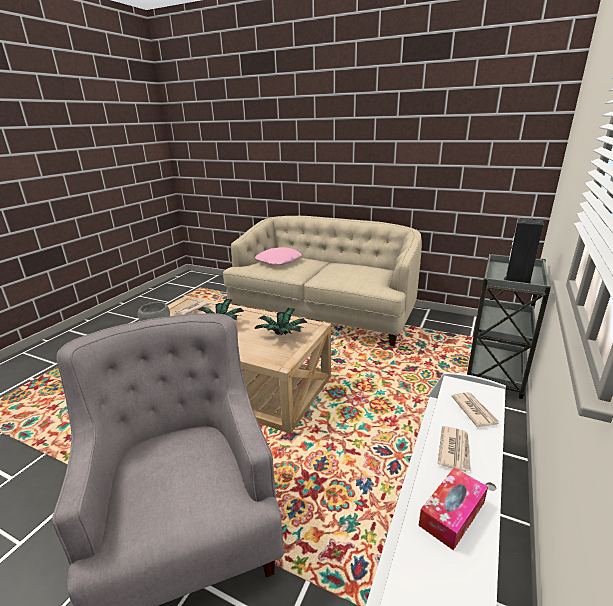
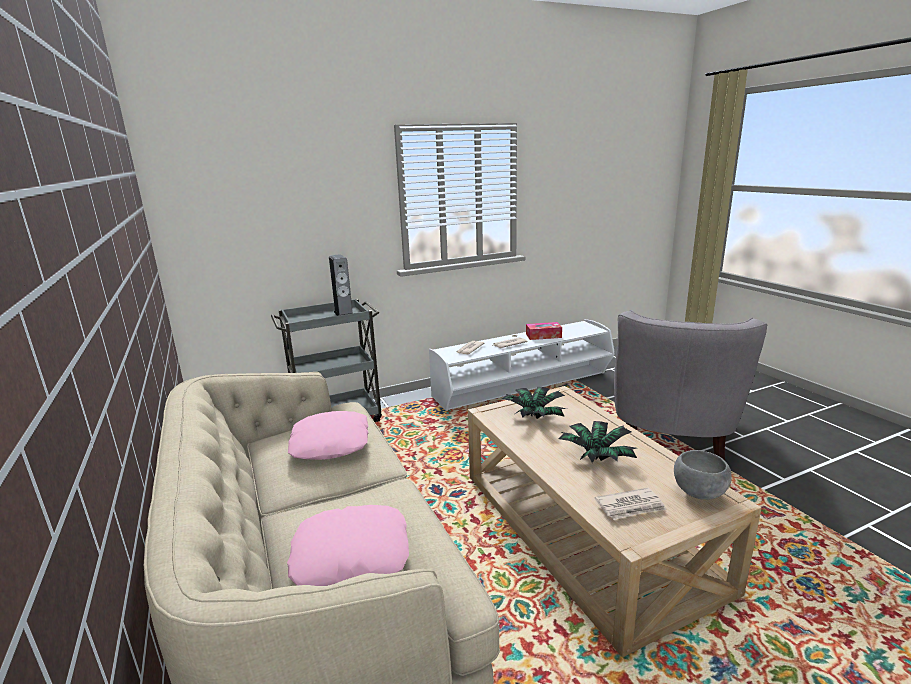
camera: 140 degrees left, 5 degrees down
none -> pink pillow [288,411,369,460]

